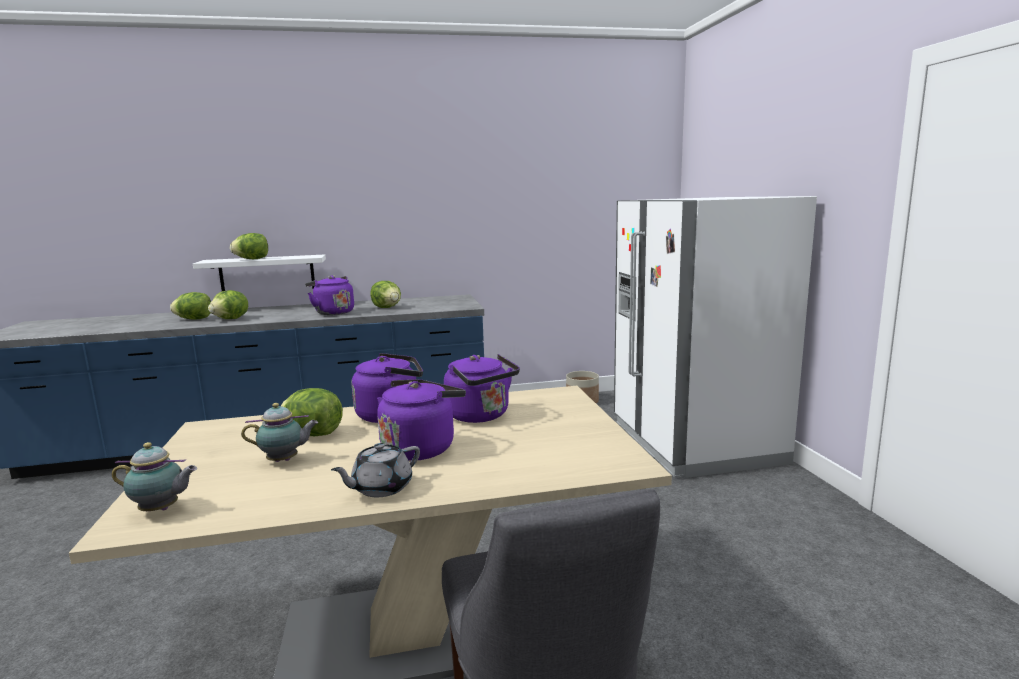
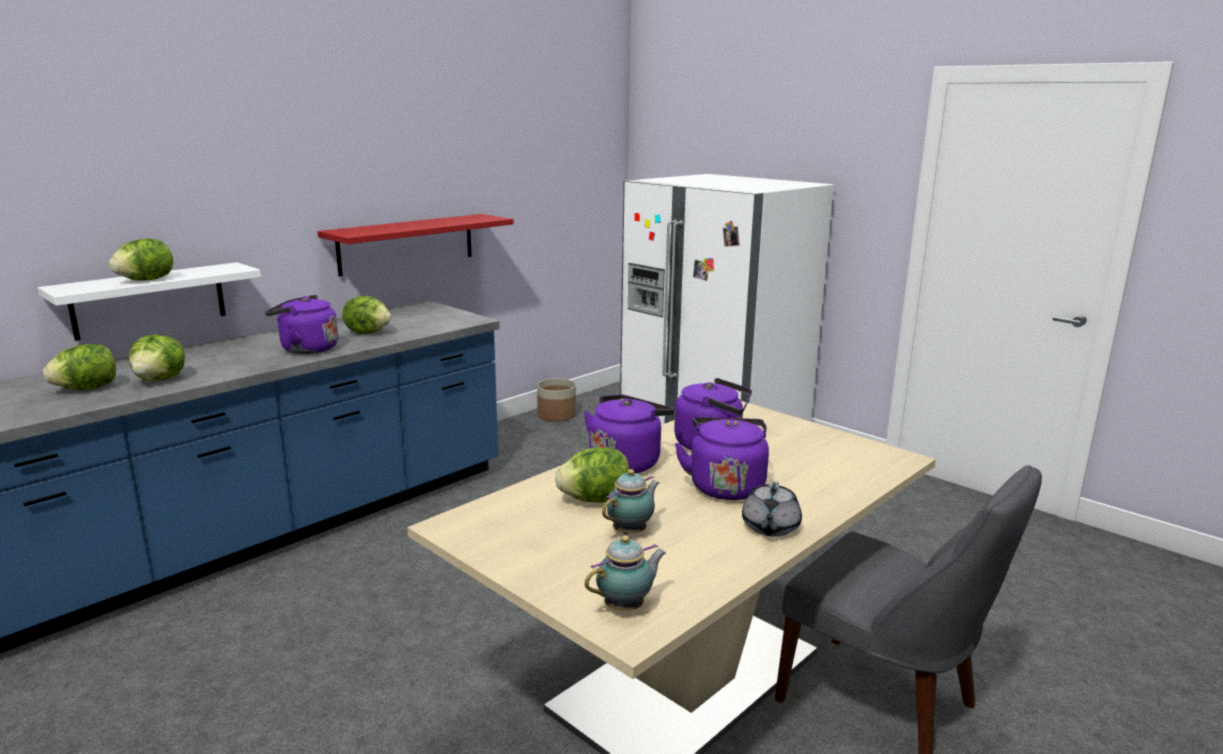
camera: 35 degrees left, 5 degrees up
none -> red shelf [317,214,514,276]

